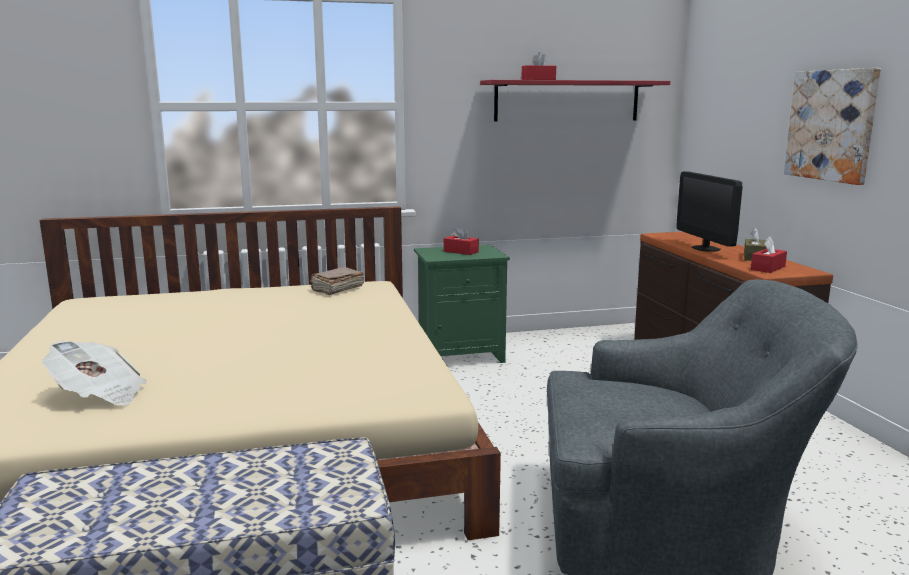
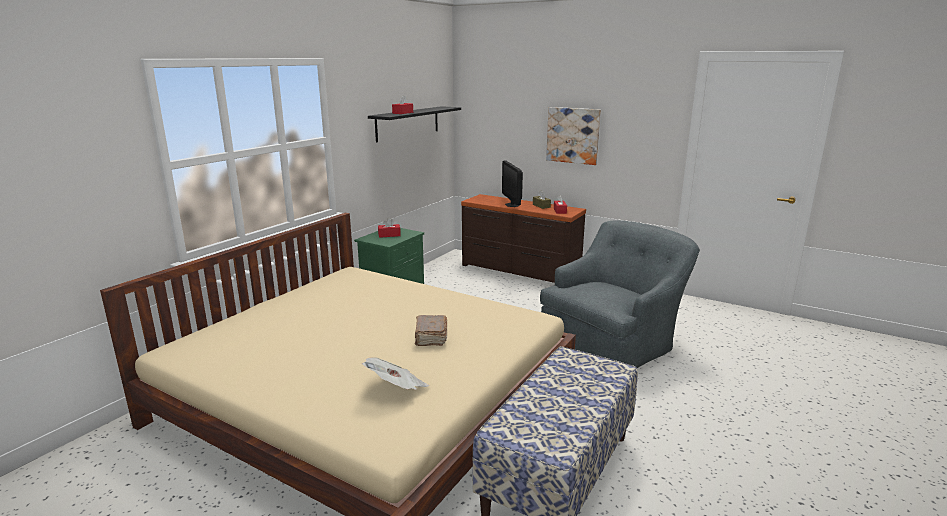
camera: 45 degrees left, 5 degrees up
brown book [311,267,364,295] -> brown book moved to [415,315,447,346]
red shelf [480,80,670,121] -> black shelf [368,106,461,143]
monitor [677,171,743,252] -> monitor turned 45 degrees clockwise [502,161,523,207]

